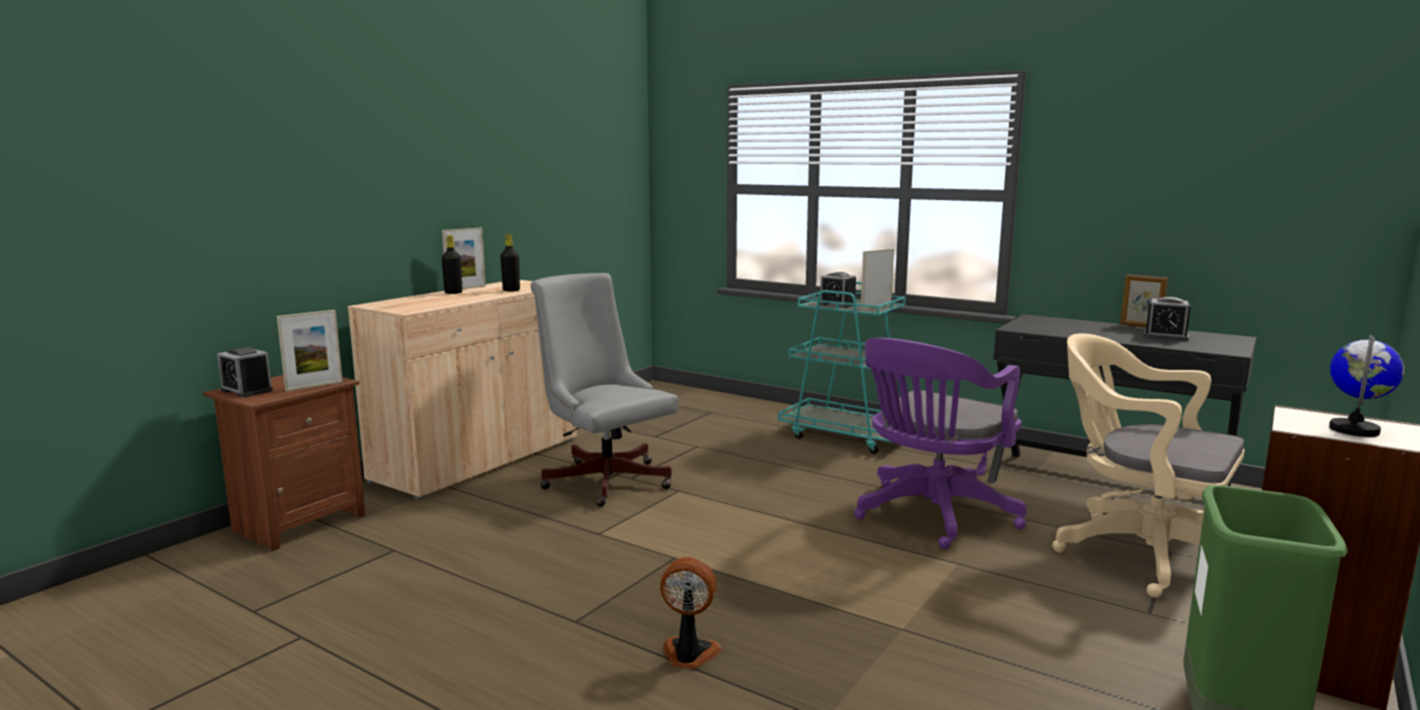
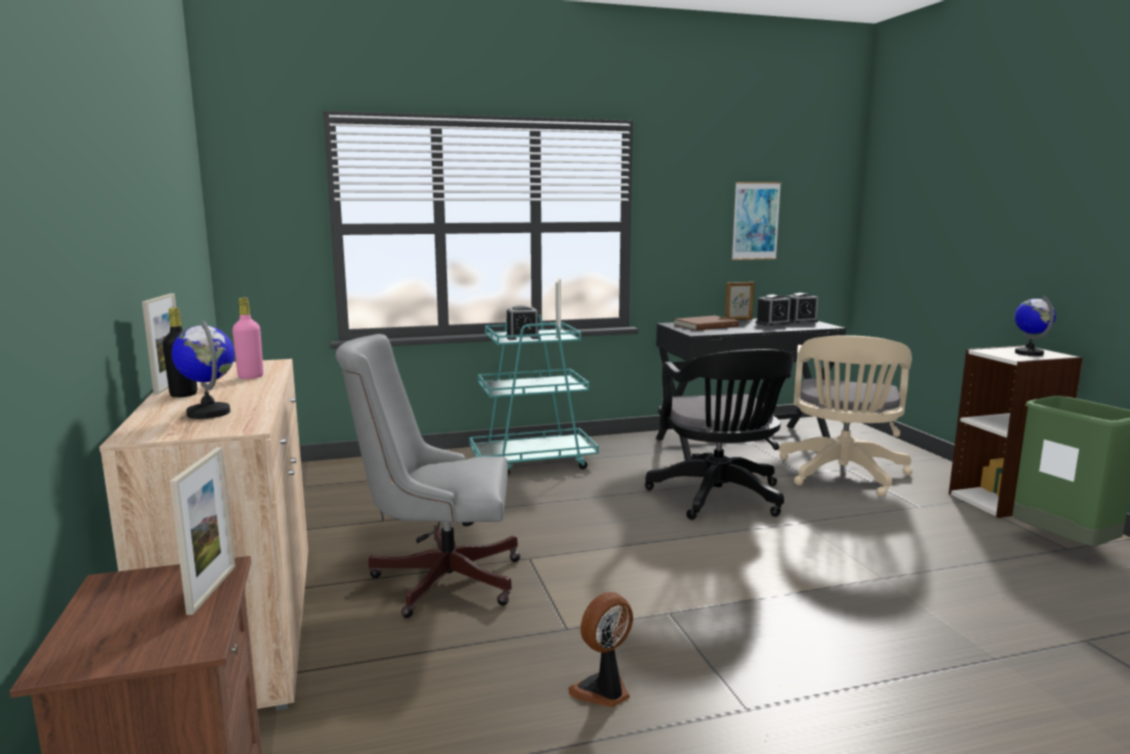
camera: 50 degrees left, 0 degrees up
alarm clock [217,347,273,398] -> alarm clock moved to [786,293,818,323]
black bottle [500,234,520,292] -> pink bottle [232,297,264,379]
fan [660,557,722,669] -> fan moved to [568,592,633,707]
purple office chair [854,338,1026,549] -> black office chair [645,349,794,520]
beige office chair [1052,333,1244,598] -> beige office chair turned 60 degrees counterclockwise [778,335,912,497]
none -> globe [172,320,235,419]
none -> brown book [674,316,739,330]
none -> picture [732,182,781,260]

